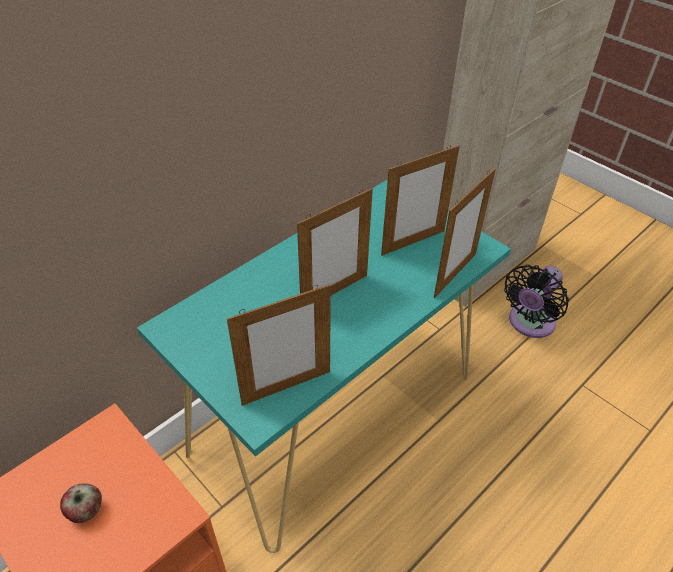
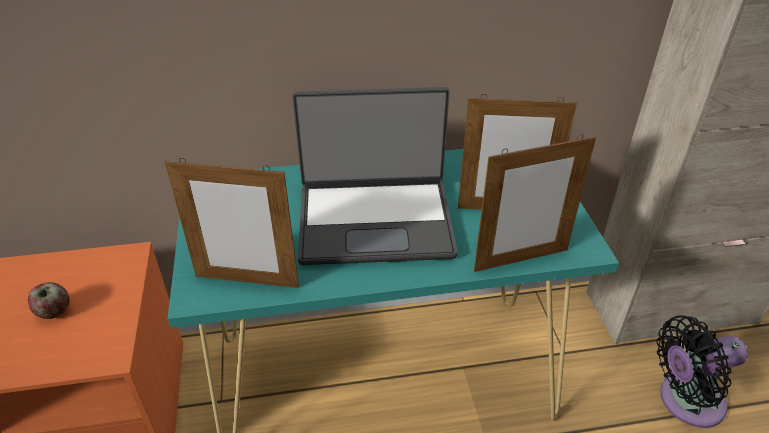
camera: 35 degrees right, 5 degrees down
picture frame [297,188,373,295] -> laptop [293,87,458,265]

